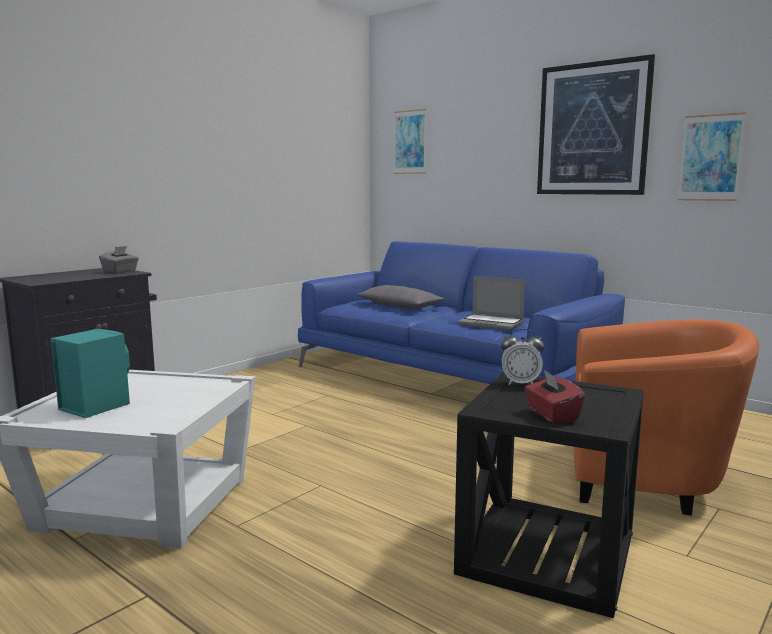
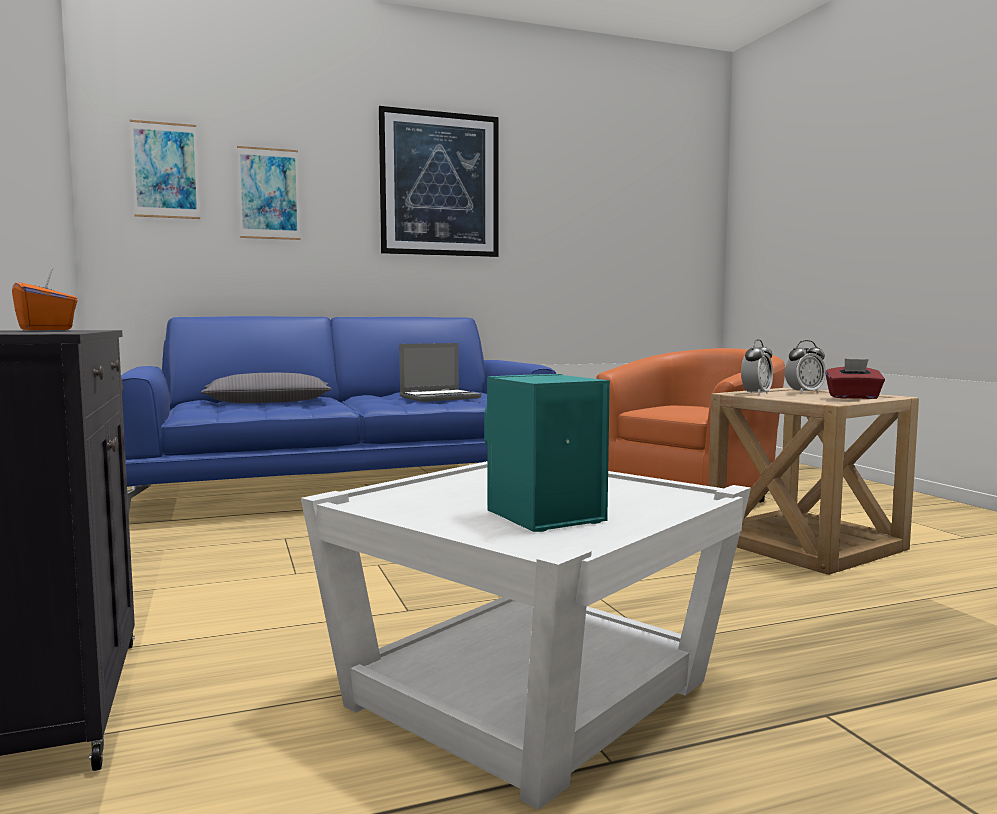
camera: 60 degrees left, 5 degrees down
grey tissue box [99,246,139,273] -> orange tissue box [12,270,78,330]
black side table [454,372,644,618] -> beige side table [708,387,919,575]
picture [678,112,746,201] -> picture moved to [237,146,300,240]
none -> alarm clock [785,340,826,394]

